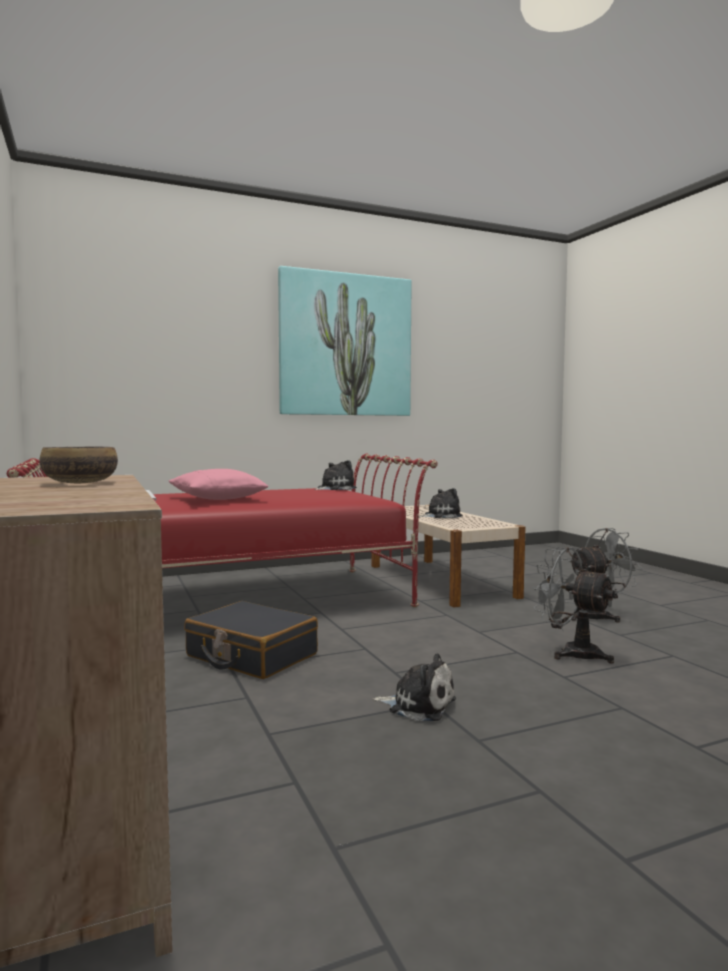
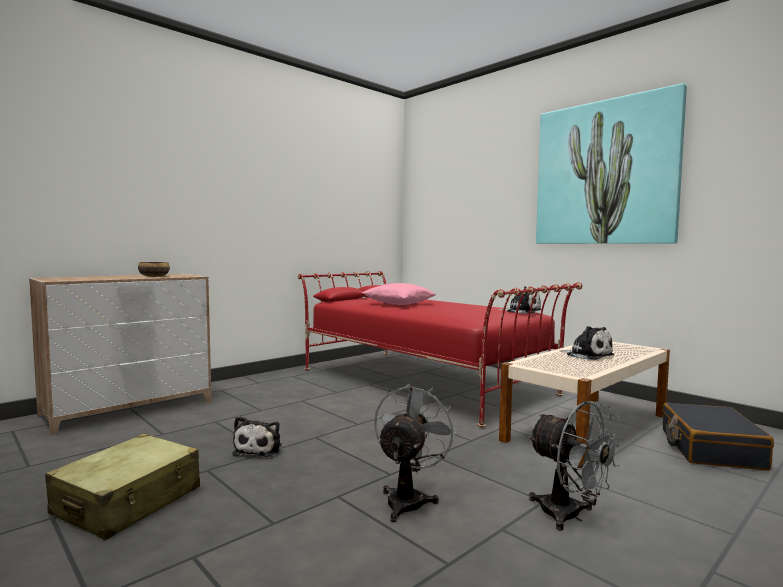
camera: 70 degrees right, 0 degrees up
black suitcase [184,601,318,679] -> black suitcase moved to [663,403,774,471]
none -> beige suitcase [45,434,200,540]

